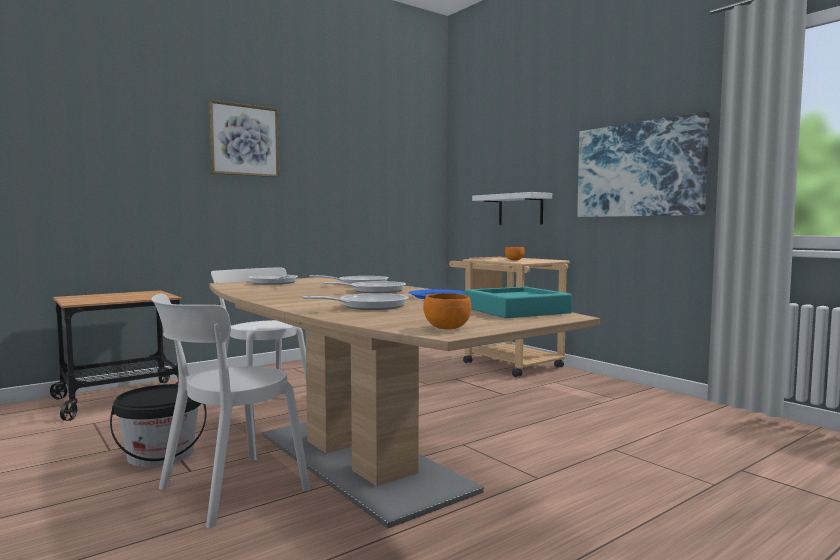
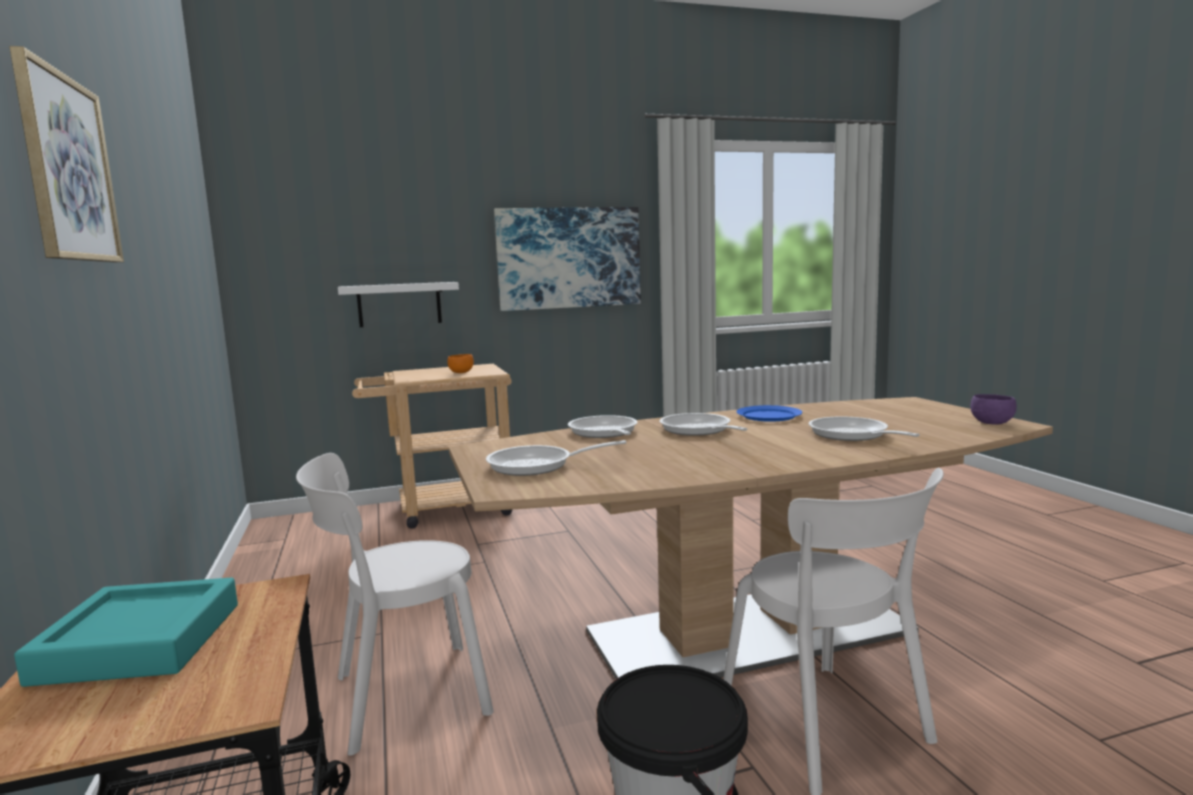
camera: 70 degrees left, 5 degrees up
orange bowl [423,293,471,329] -> purple bowl [971,394,1017,425]
turquoise tray [465,287,572,318] -> turquoise tray moved to [14,578,238,687]

